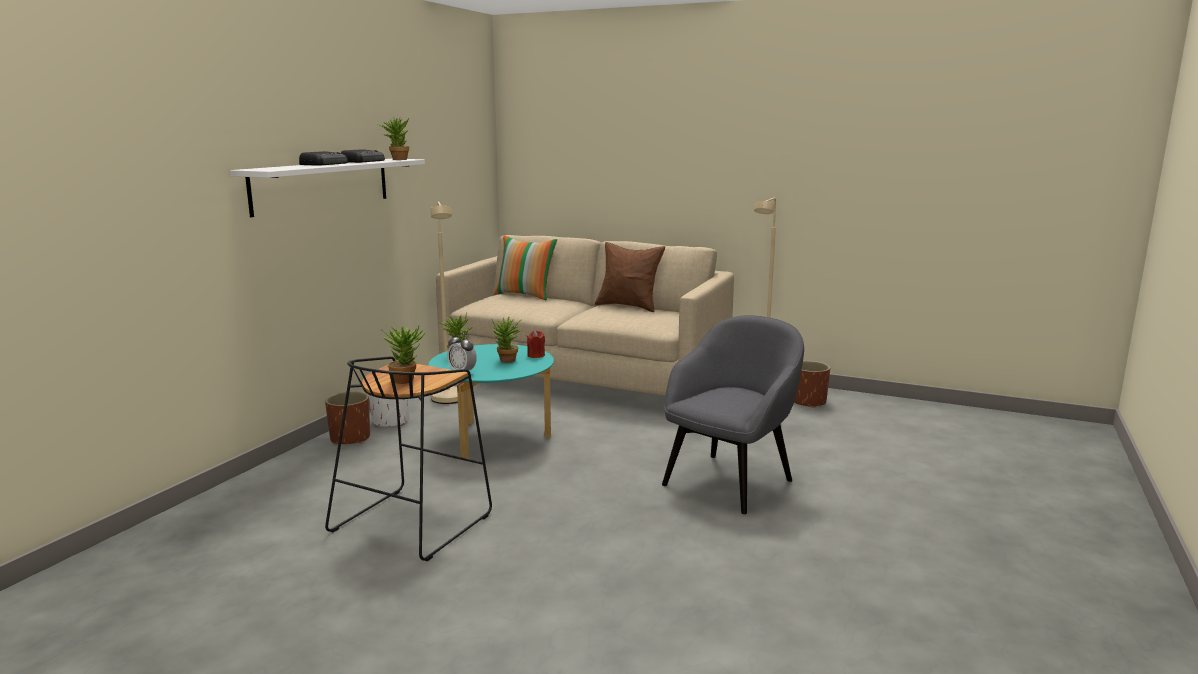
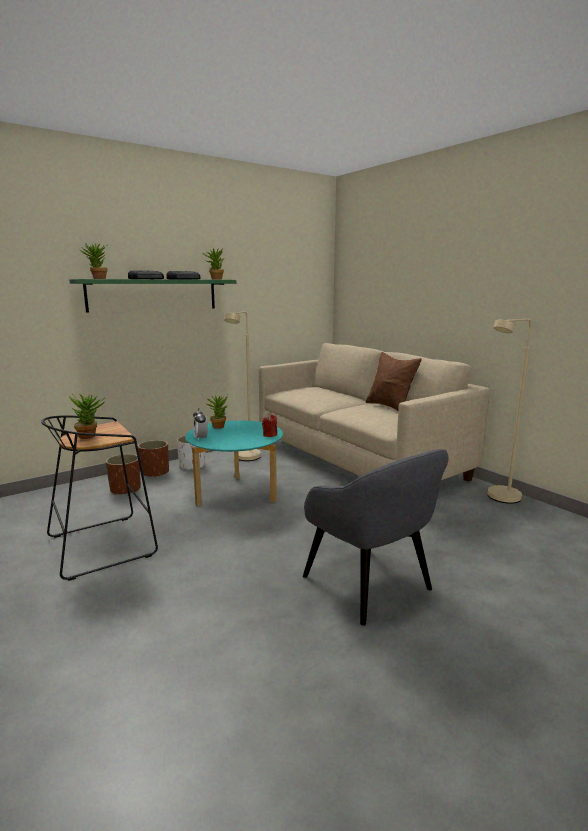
camera: 30 degrees right, 0 degrees up
white shelf [230,159,425,217] -> green shelf [69,279,236,313]
potted plant [492,316,523,363] -> potted plant moved to [80,244,107,279]
pillow [494,235,557,301] -> none
grey armchair [662,315,804,514] -> grey armchair turned 75 degrees clockwise [303,449,449,626]
brown planter [794,361,830,408] -> brown planter moved to [106,454,141,495]

